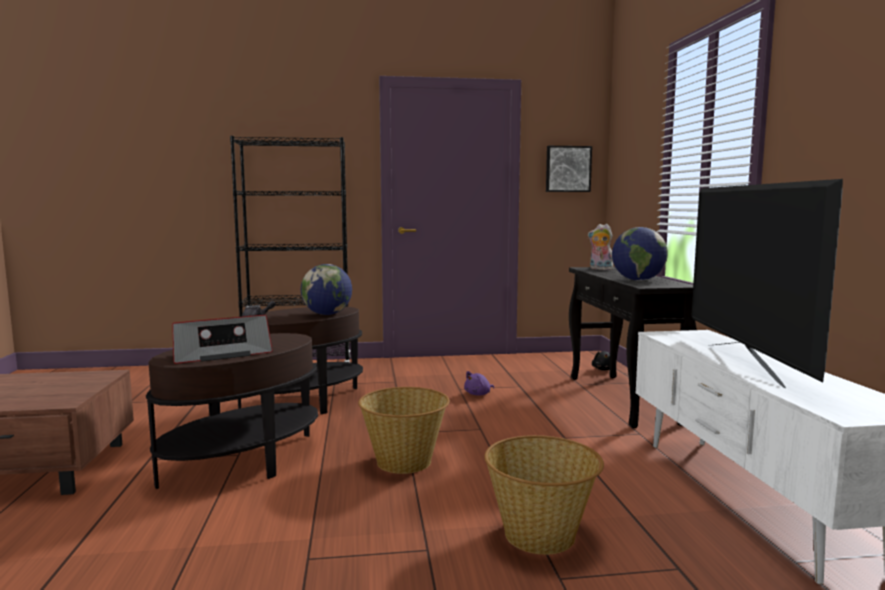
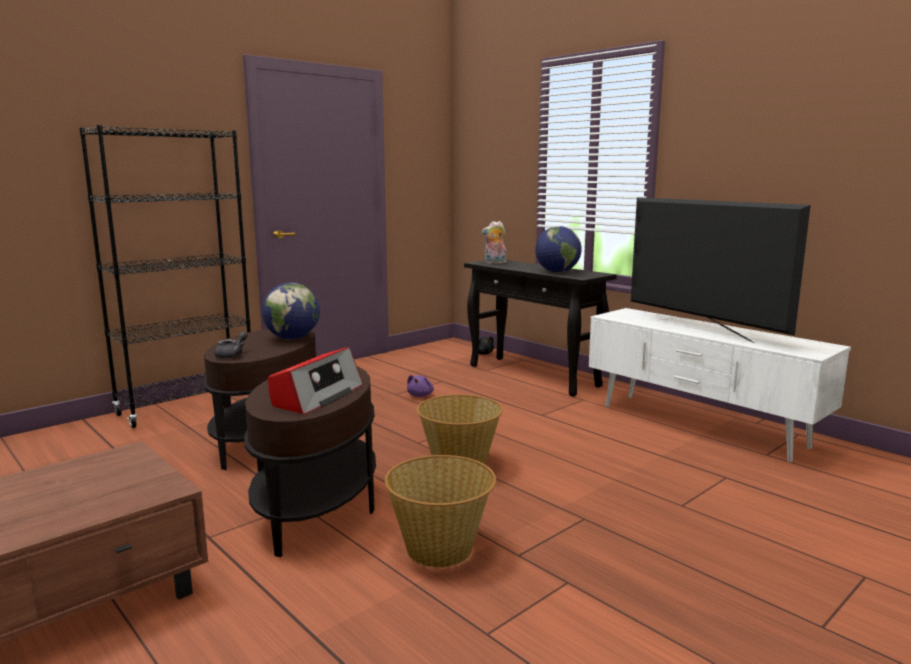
camera: 35 degrees left, 5 degrees up
basket [484,435,604,555] -> basket moved to [384,455,496,568]
picture [546,146,592,192] -> none

